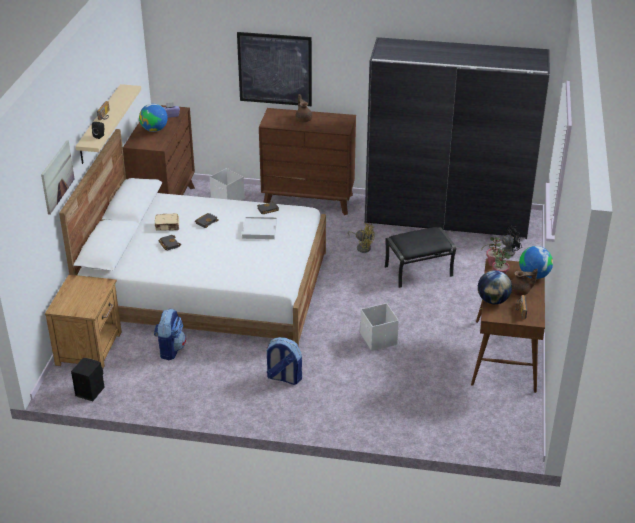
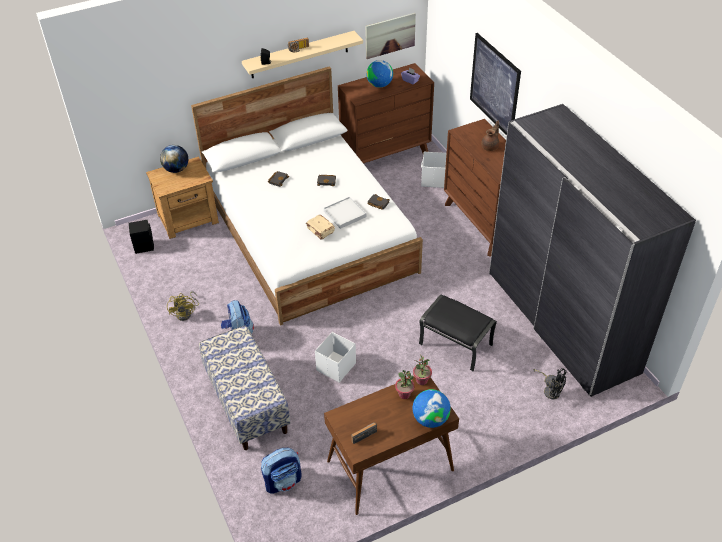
camera: 55 degrees right, 10 degrees up
picture [41,140,75,215] -> picture moved to [366,13,416,59]
backpack [154,309,186,360] -> backpack moved to [261,448,302,493]
beige book [155,213,179,231] -> beige book moved to [306,215,335,239]
yellow fan [348,223,374,253] -> yellow fan moved to [167,291,199,321]
globe [478,270,512,304] -> globe moved to [160,145,188,173]
brown teapot [511,269,538,296] -> none
none -> bench [199,326,291,450]

